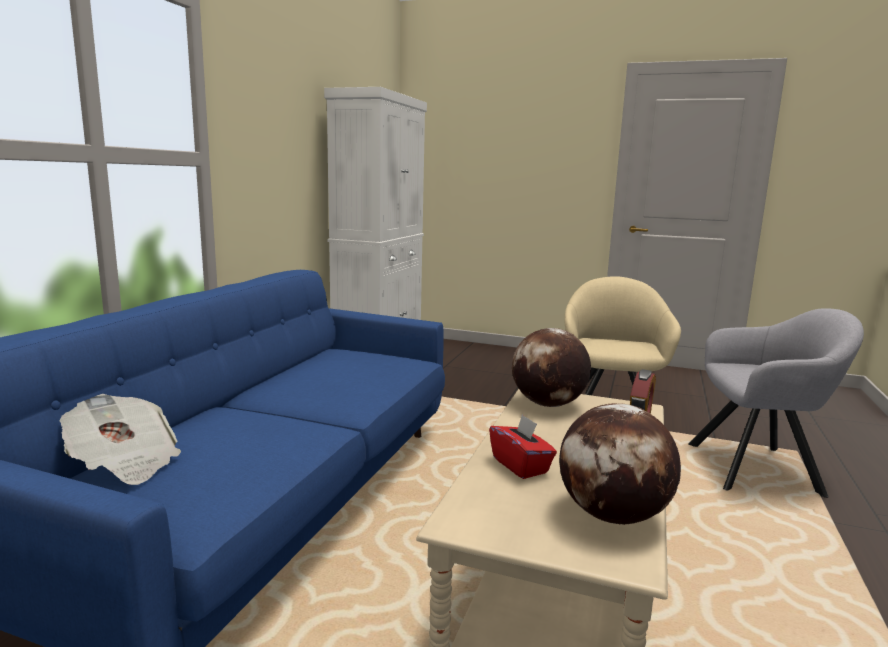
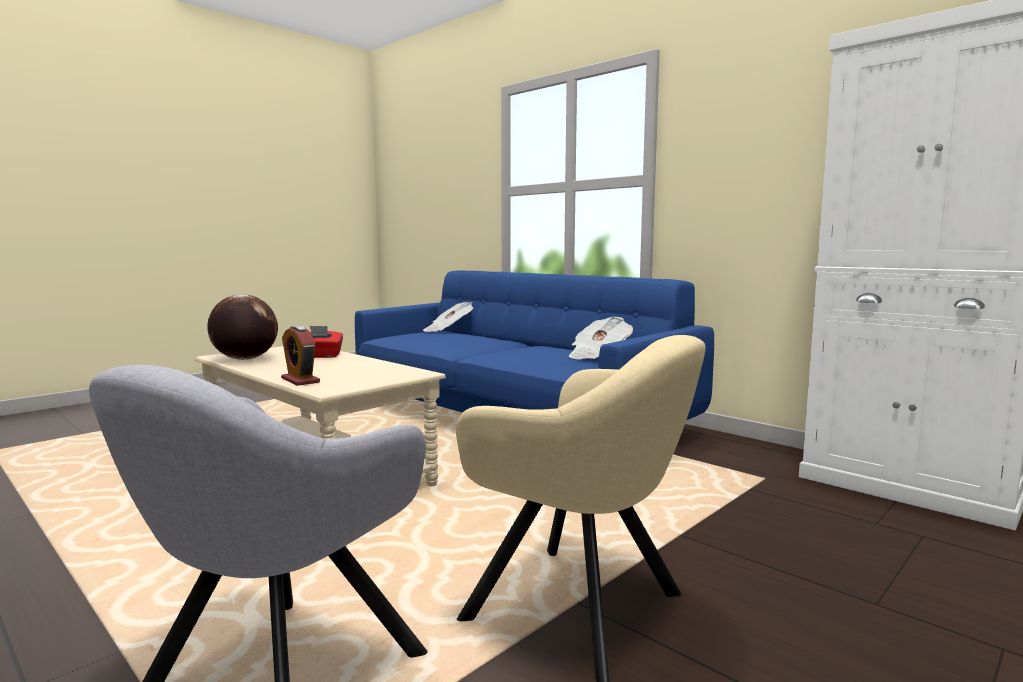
camera: 115 degrees right, 5 degrees down
globe [512,328,591,407] -> none
none -> newspaper [569,317,633,359]

